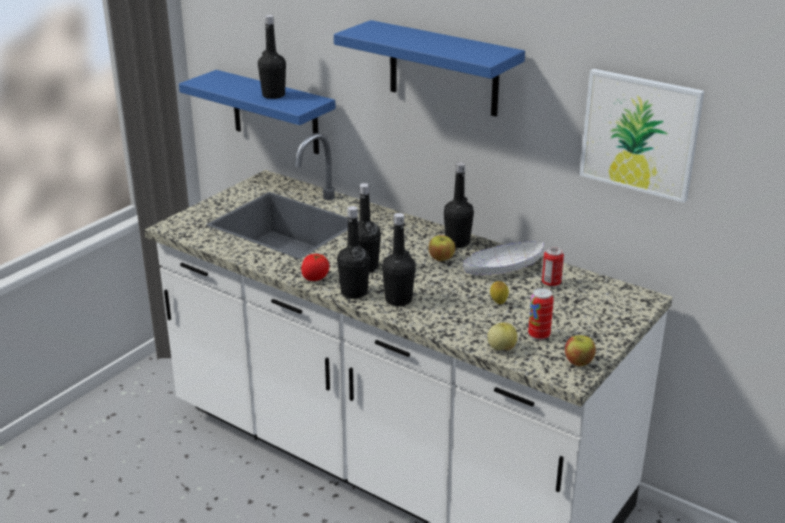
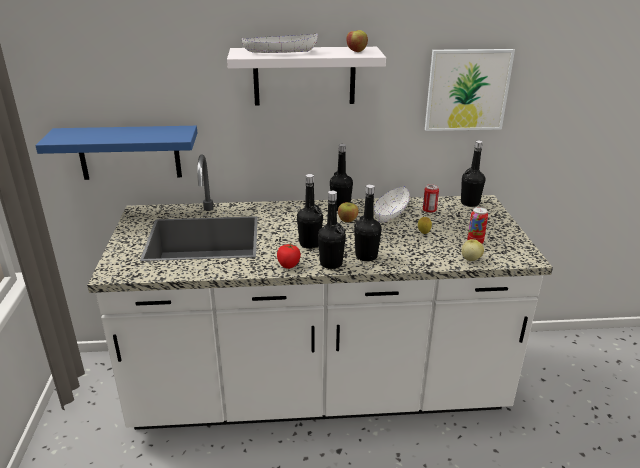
camera: 40 degrees left, 0 degrees up
black bottle [258,15,286,99] -> black bottle moved to [461,141,485,207]
blue shelf [334,20,525,116] -> white shelf [227,47,386,106]
apple [565,335,596,366] -> apple moved to [346,30,368,52]
none -> white bowl [242,33,318,53]

